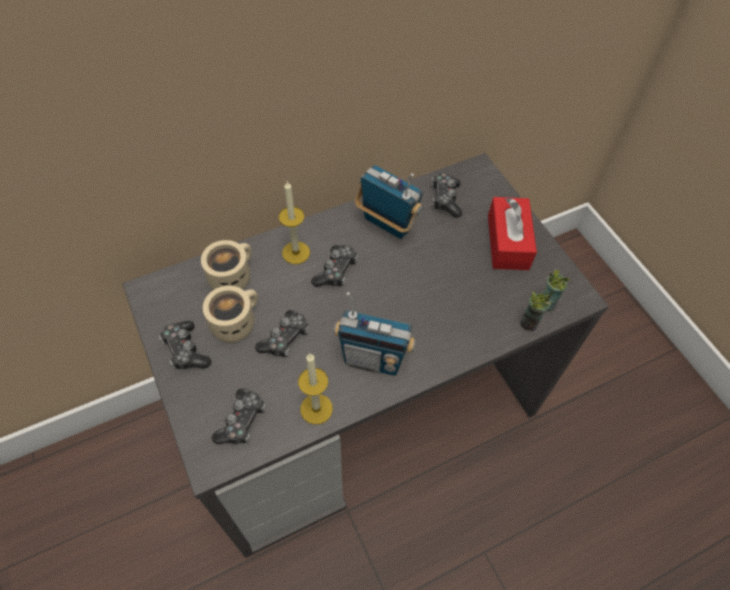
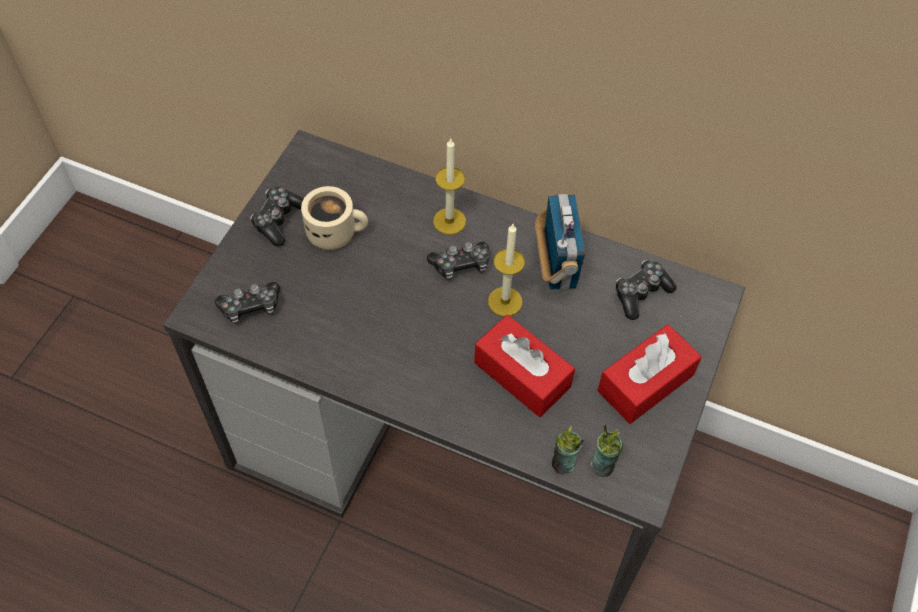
camera: 50 degrees right, 0 degrees up
beige mug [201,240,252,290] -> none
game controller [255,310,309,357] -> none
candle [298,354,333,425] -> candle moved to [488,224,525,316]
radio [333,292,416,376] -> none
none -> red tissue box [474,315,575,417]

